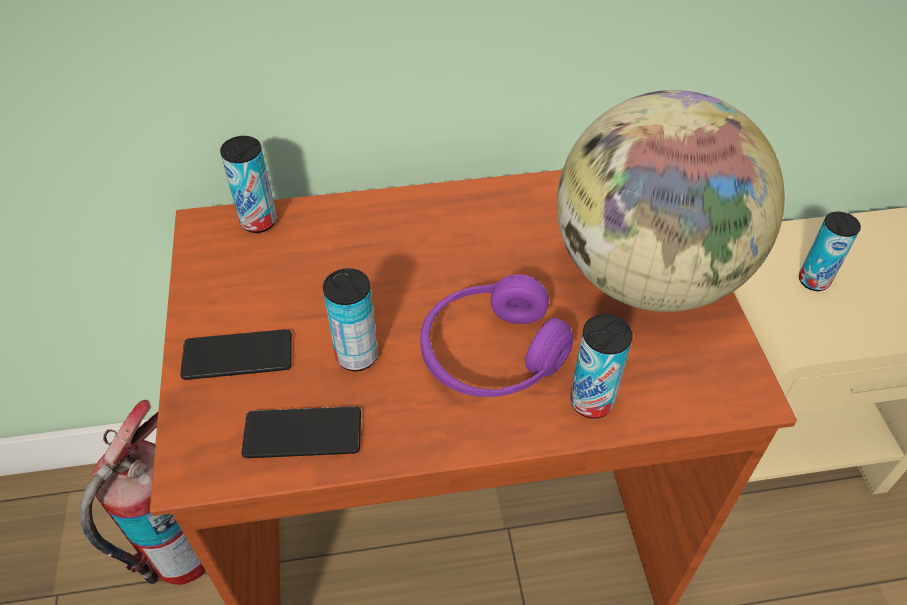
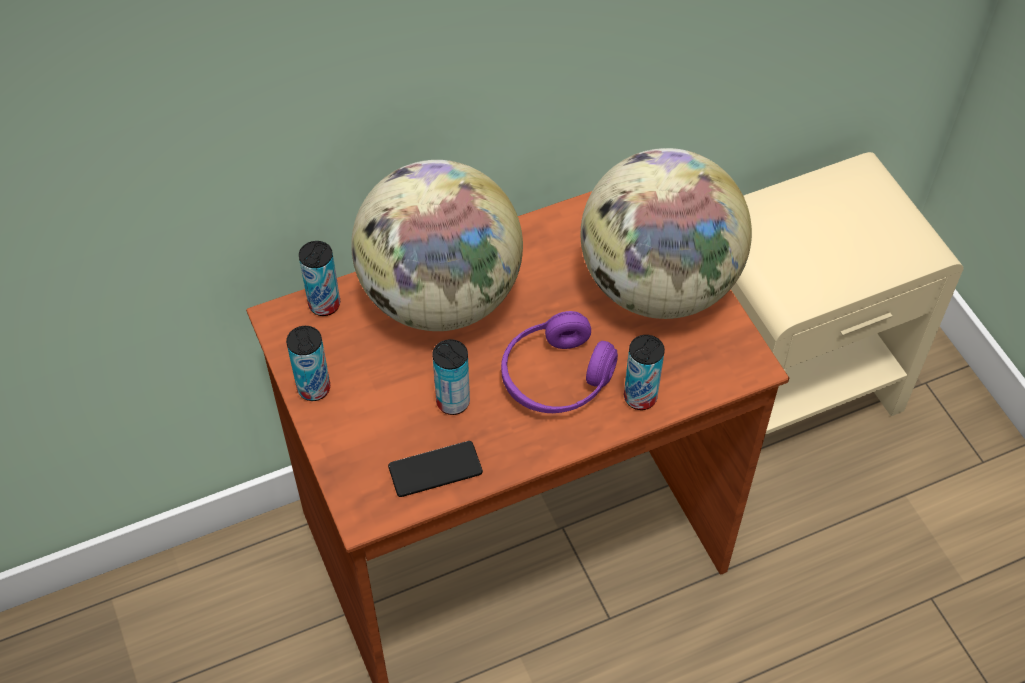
camera: 15 degrees left, 5 degrees up
fire extinguisher [80,400,206,585] -> none
phone [180,329,292,380] -> none
can [799,212,861,291] -> can moved to [286,326,330,401]
none -> globe [351,160,523,331]

